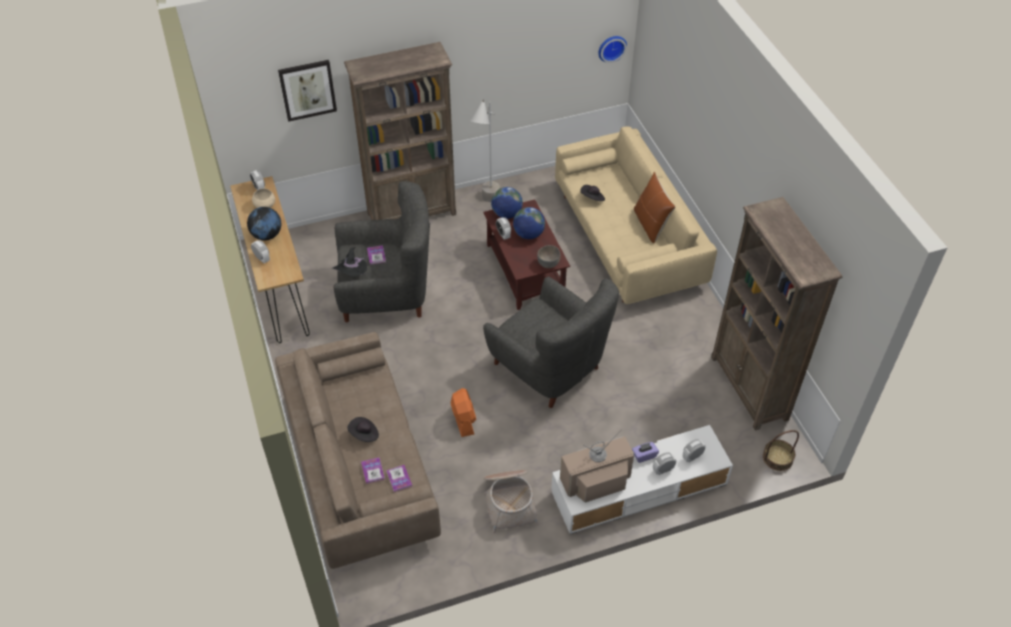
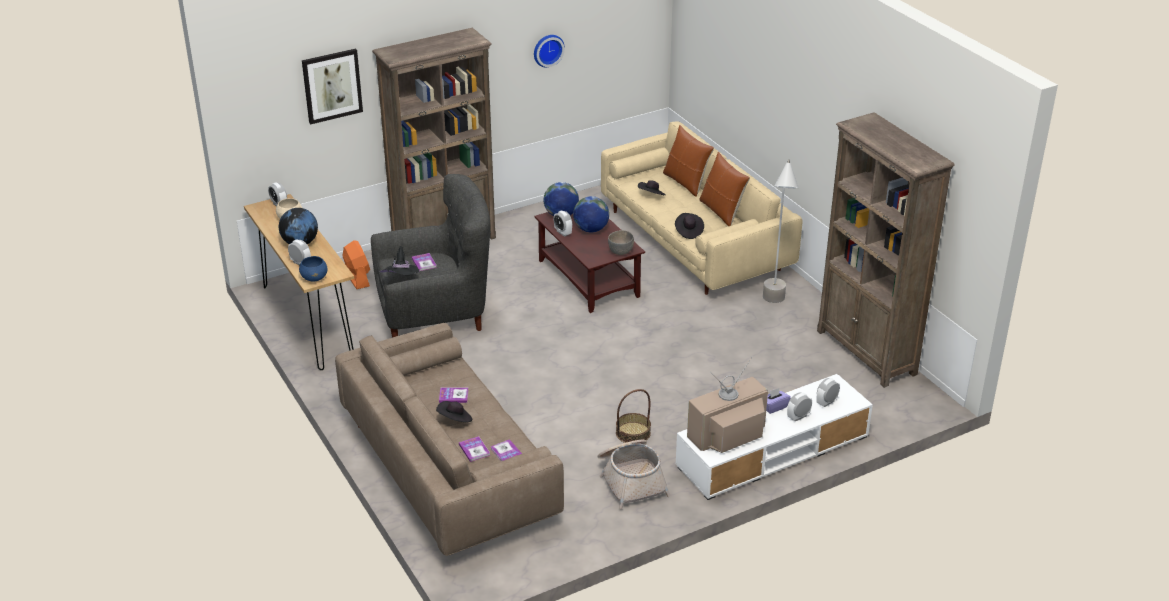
camera: 10 degrees left, 15 degrees down
orange fan [451,388,476,437] -> orange fan moved to [342,240,370,289]
grey floor lamp [470,99,500,202] -> grey floor lamp moved to [763,159,798,303]
grey armchair [483,276,619,408] -> none
wall clock [598,36,627,63] -> wall clock moved to [534,35,565,67]
basket [763,430,799,471] -> basket moved to [616,389,651,443]
none -> blue bowl [299,256,328,282]
none -> book [439,387,468,403]
none -> brown pillow [663,125,714,197]
none -> black hat [675,213,704,239]

